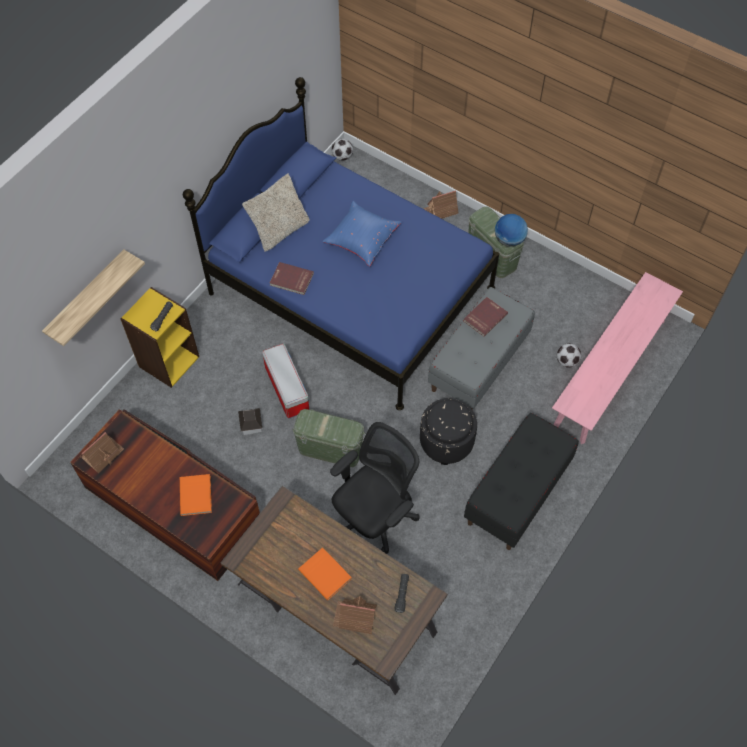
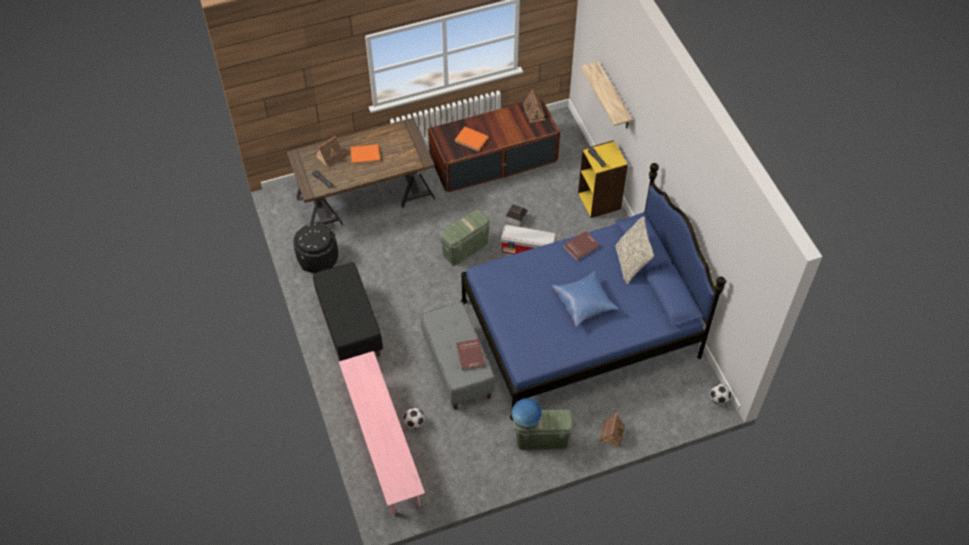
camera: 125 degrees right, 5 degrees down
black office chair [330,422,420,554] -> none
black ottoman [420,398,477,465] -> black ottoman moved to [293,223,338,273]

